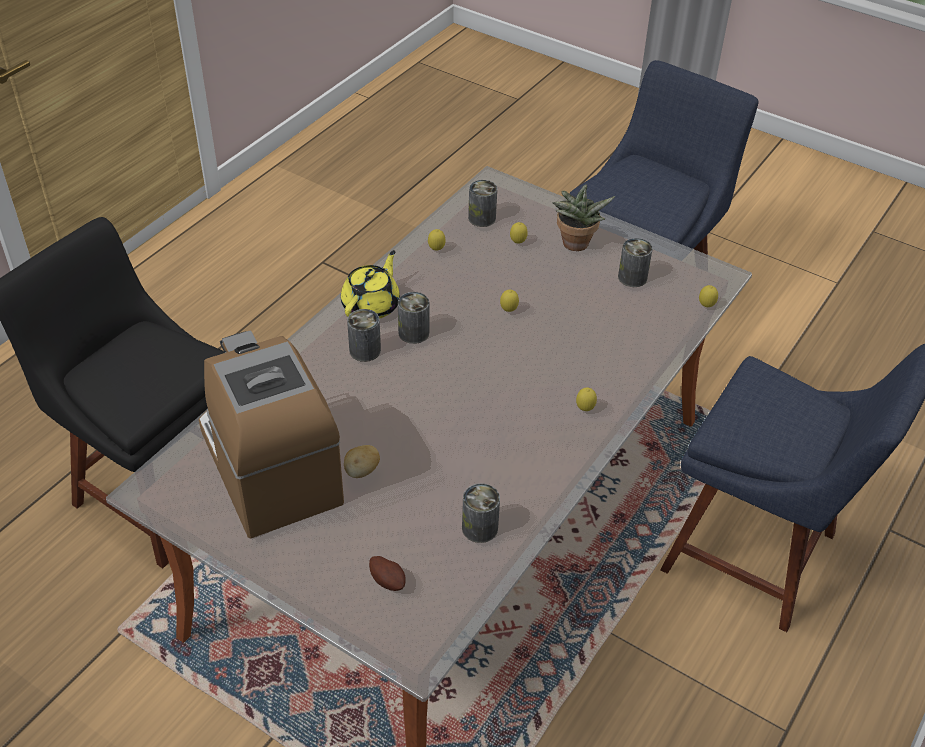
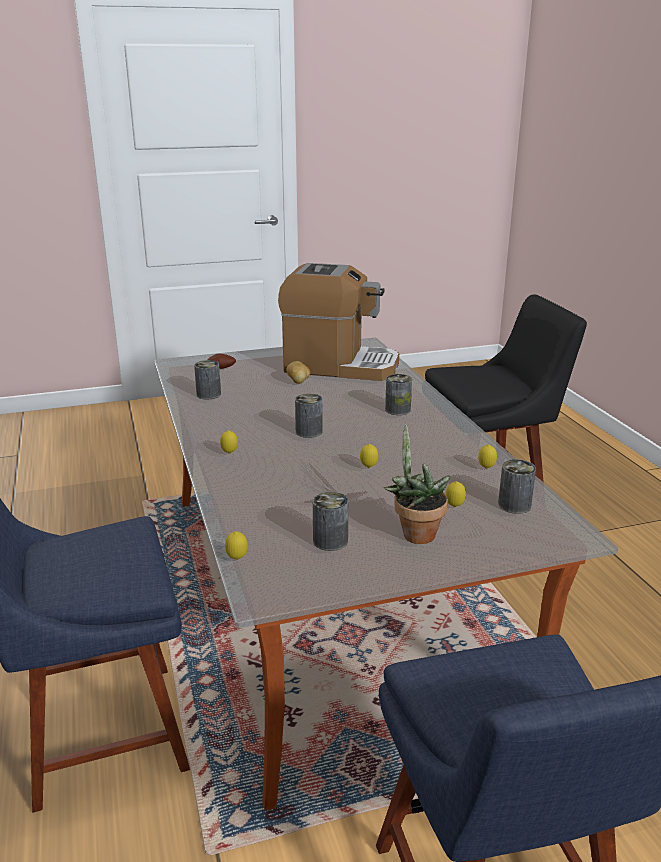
camera: 130 degrees right, 20 degrees down
yellow teapot [341,250,400,319] -> none
can [398,292,429,344] -> can moved to [295,394,323,438]

